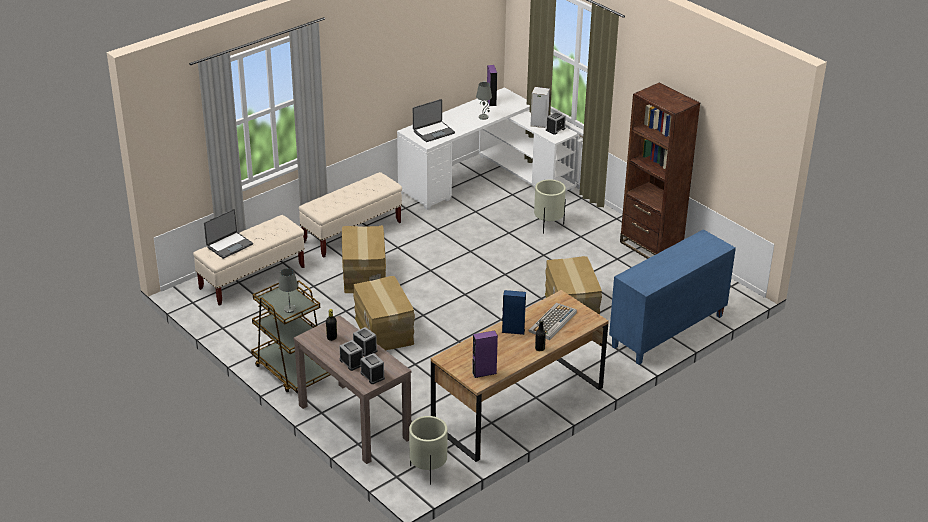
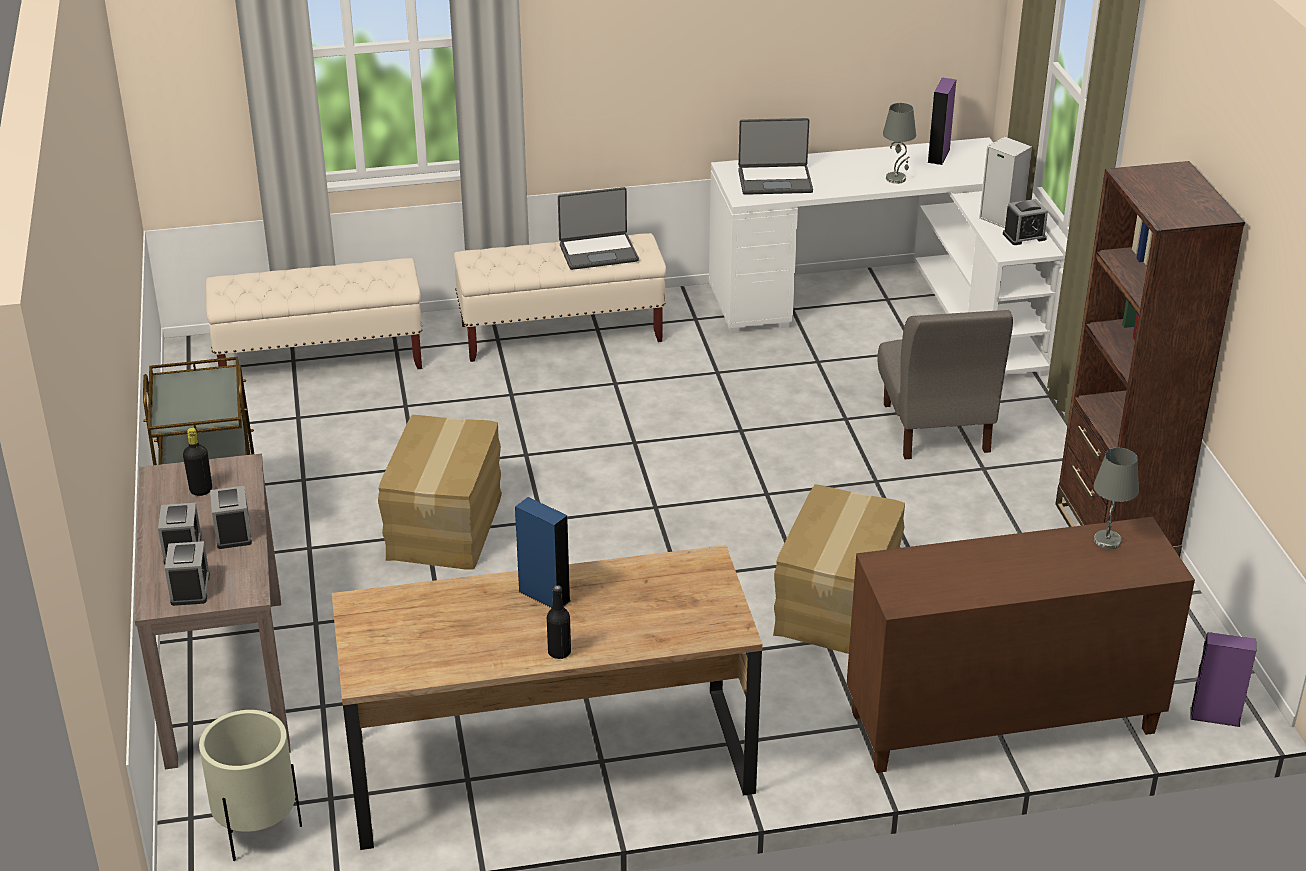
camera: 30 degrees right, 0 degrees up
laptop [204,209,253,259] -> laptop moved to [558,187,639,270]
grey table lamp [278,268,298,313] -> grey table lamp moved to [1093,448,1139,549]
cardboard box [342,225,386,293] -> none
purple speaker [472,330,498,378] -> purple speaker moved to [1190,632,1256,727]
keyboard [528,303,577,340] -> none
beige planter [534,179,566,234] -> grey chair [877,310,1013,459]
blue cabinet [609,229,736,365] -> brown cabinet [847,517,1195,773]

